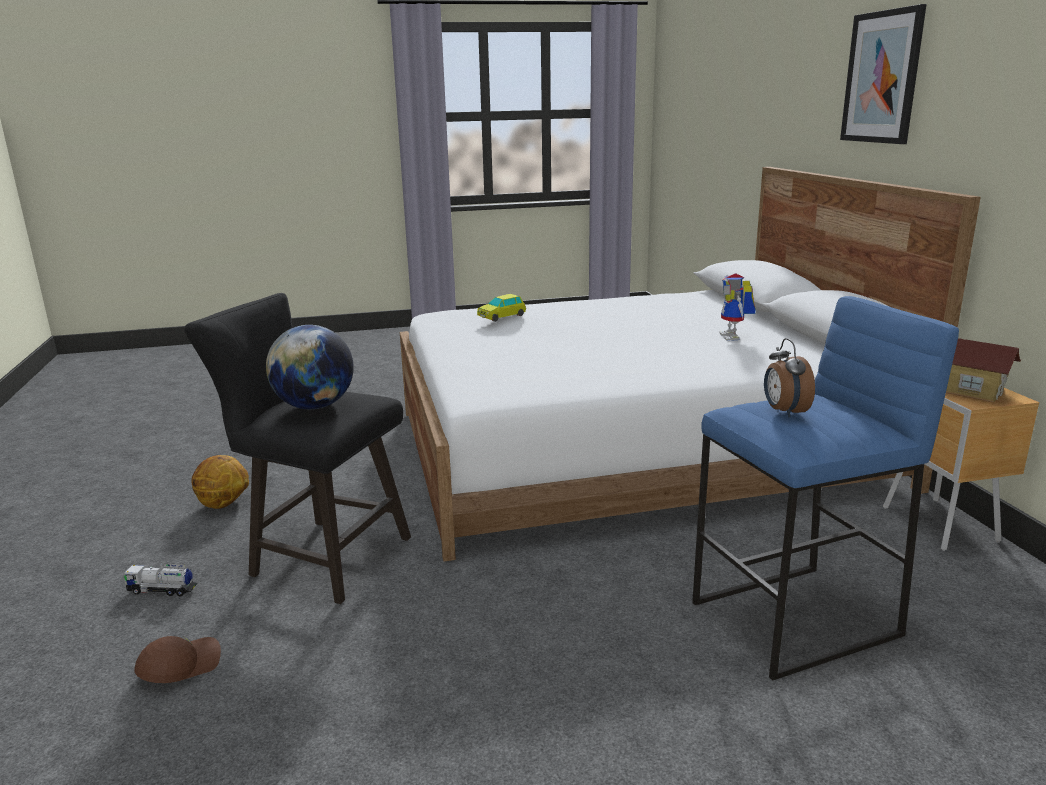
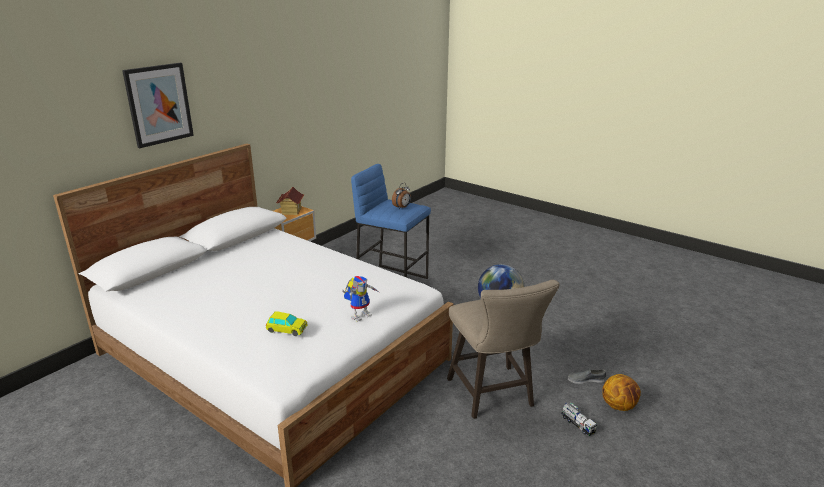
camera: 130 degrees left, 5 degrees up
brown cap [134,636,221,683] -> grey shoe [568,368,606,384]
black stool [185,293,411,604] -> beige stool [447,280,560,419]
basketball [191,455,249,509] -> basketball moved to [602,374,641,411]
toy robot [720,274,756,341] -> toy robot moved to [342,276,379,322]

